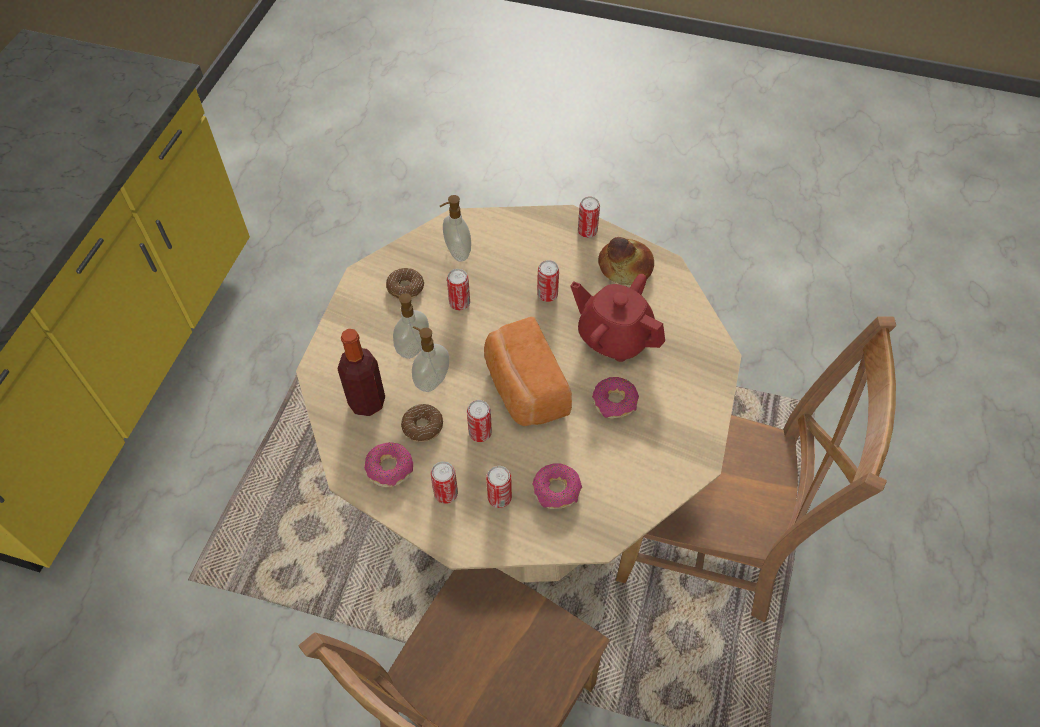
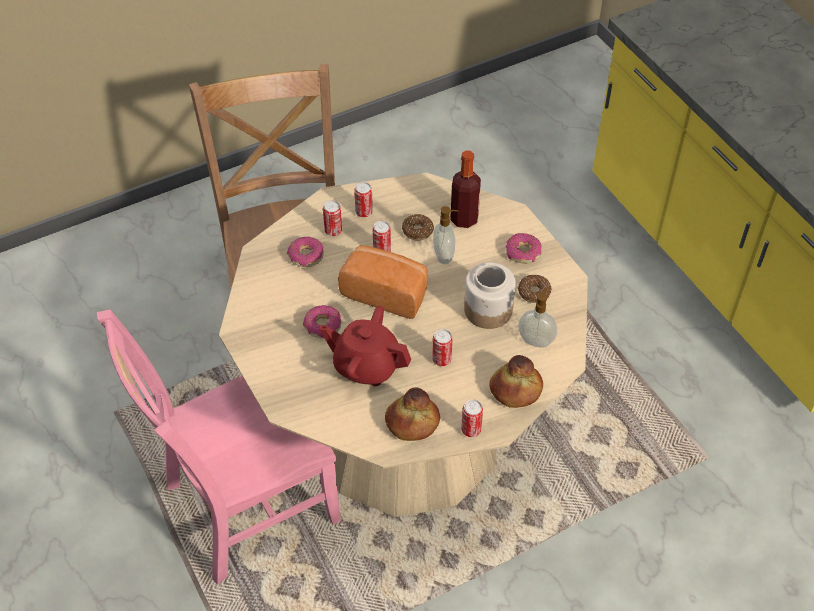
camera: 135 degrees right, 5 degrees down
donut [364,442,413,487] -> donut moved to [506,233,542,264]
soap dispenser [392,293,429,359] -> none
can [447,269,470,310] -> jar [464,262,516,329]
red teapot [570,274,665,362] -> red teapot turned 150 degrees counterclockwise [319,306,411,386]
brown chair [616,316,896,622] -> pink chair [97,310,341,585]
none -> bread [489,355,543,408]

